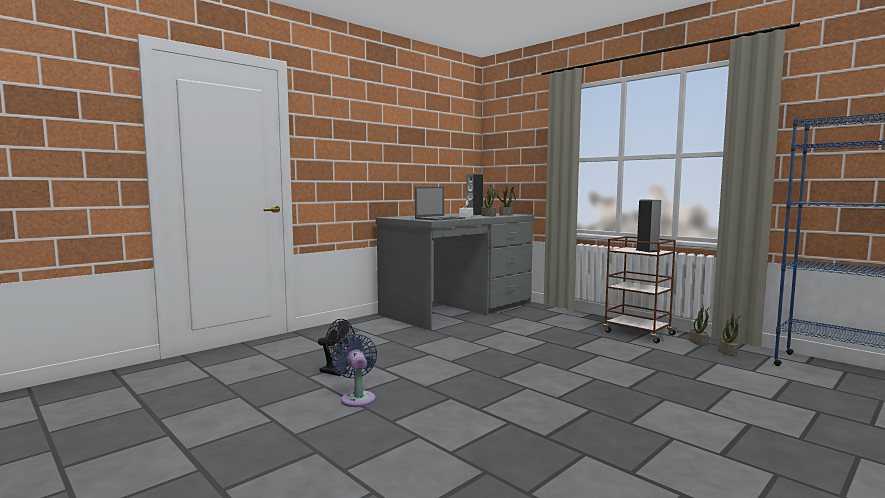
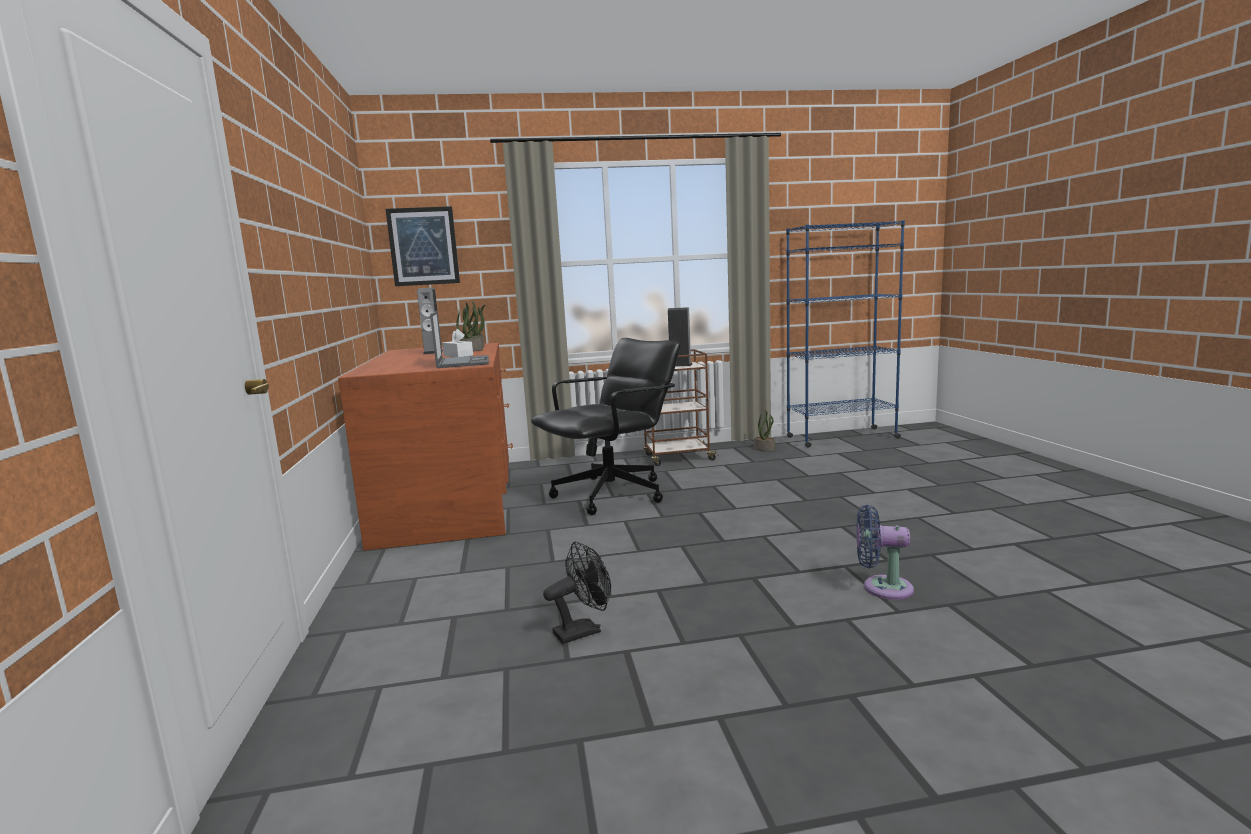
camera: 55 degrees left, 5 degrees up
blue fan [332,334,377,407] -> blue fan moved to [856,505,914,600]
grey desk [376,213,535,330] -> brown desk [338,343,513,551]
potted plant [690,304,710,346] -> none
none -> picture [386,206,460,286]
none -> black office chair [531,338,680,515]

